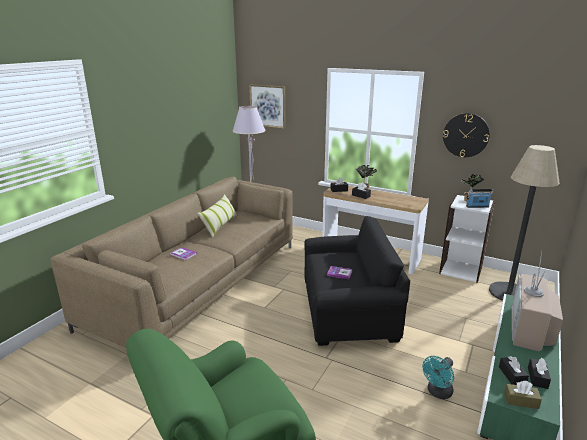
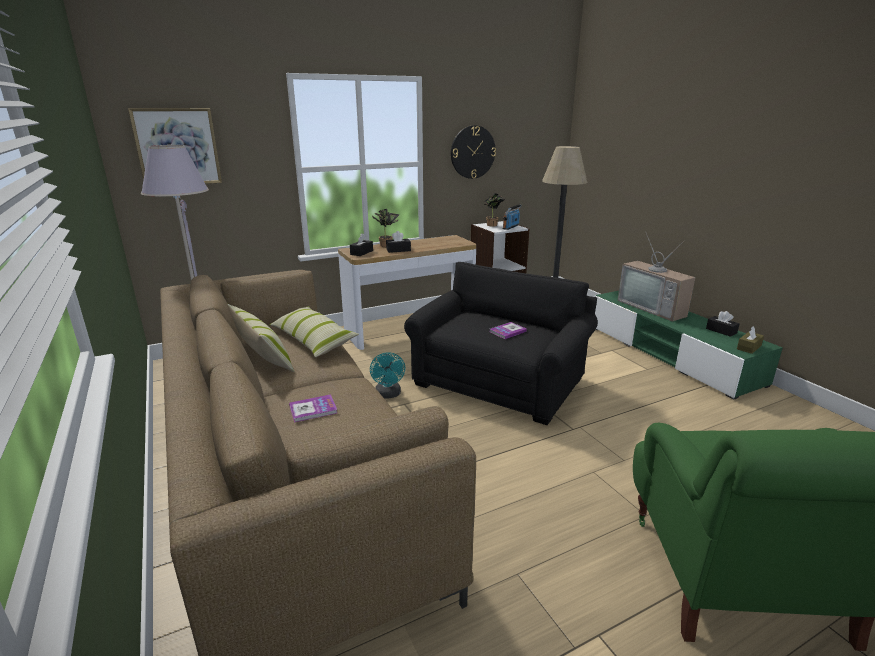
camera: 55 degrees left, 0 degrees up
turquoise fan [423,356,454,399] -> turquoise fan moved to [370,352,405,399]
black tissue box [499,356,529,385] -> none
none -> pillow [270,306,359,357]

